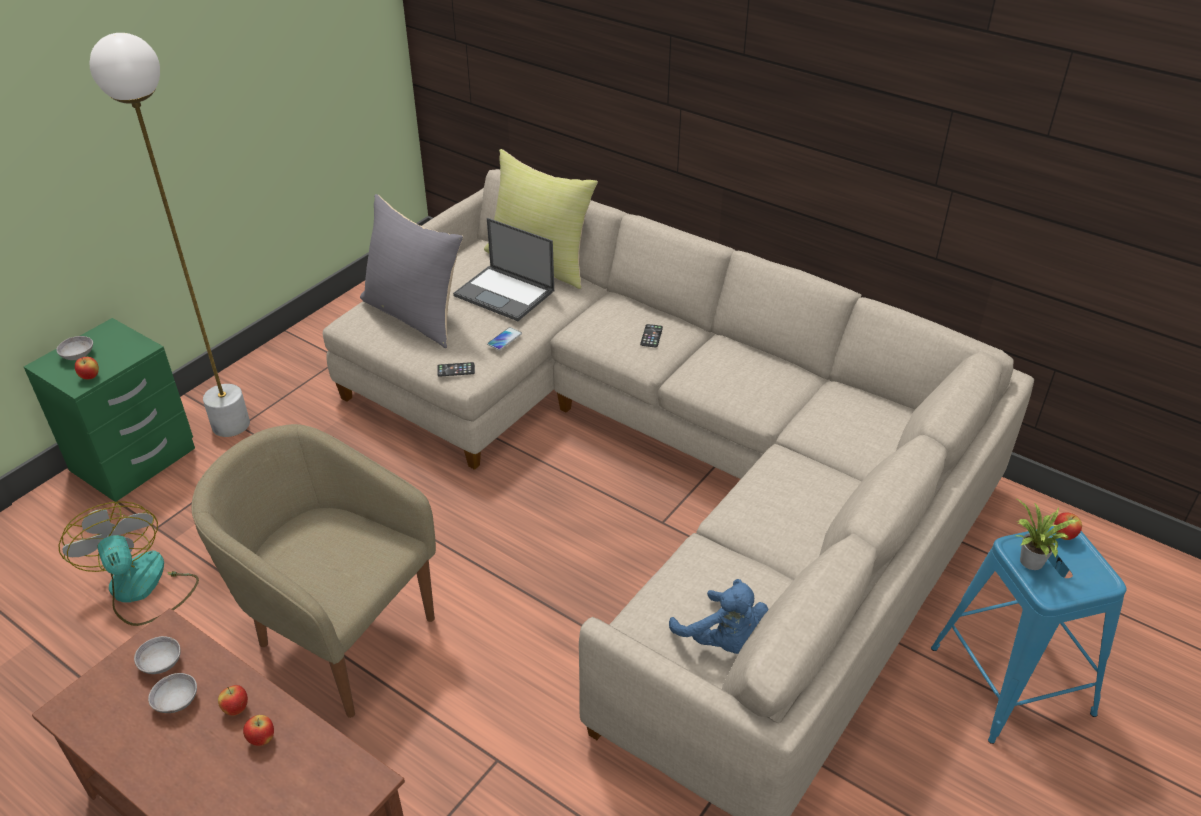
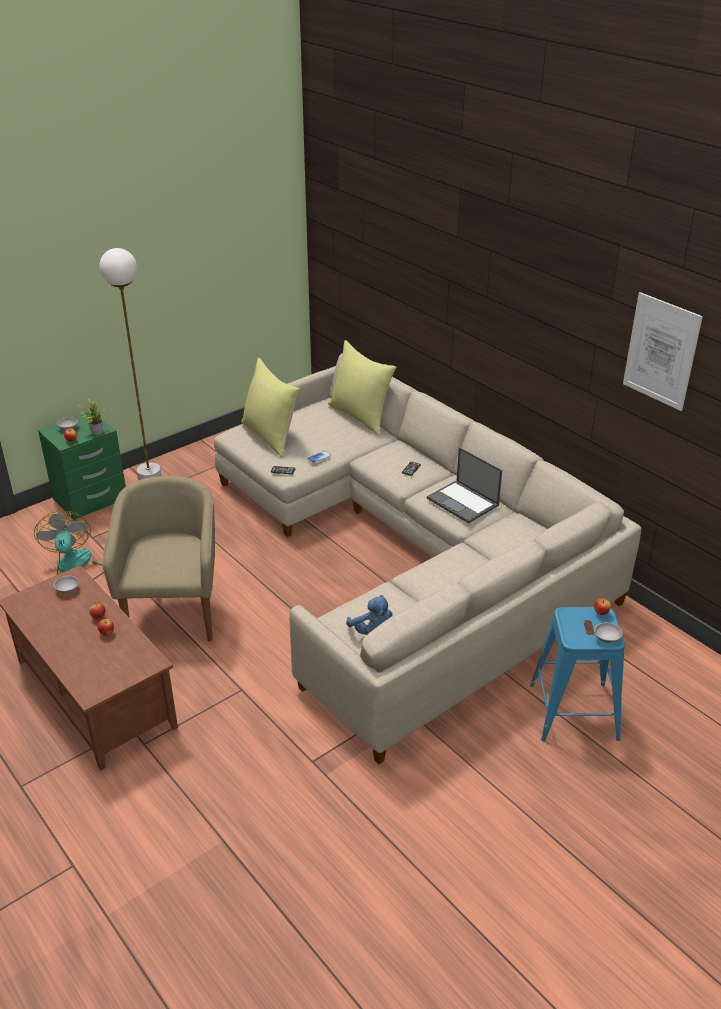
camera: 15 degrees right, 5 degrees down
grey bowl [148,673,197,713] -> grey bowl moved to [594,622,622,643]
beige armchair [192,424,436,718] -> beige armchair turned 45 degrees clockwise [103,476,215,641]
grey pillow [360,194,463,348] -> yellow pillow [241,358,300,457]
laptop [453,218,554,321] -> laptop moved to [427,447,502,524]
potted plant [1016,499,1079,570] -> potted plant moved to [80,399,106,435]
none -> picture [623,292,703,411]

